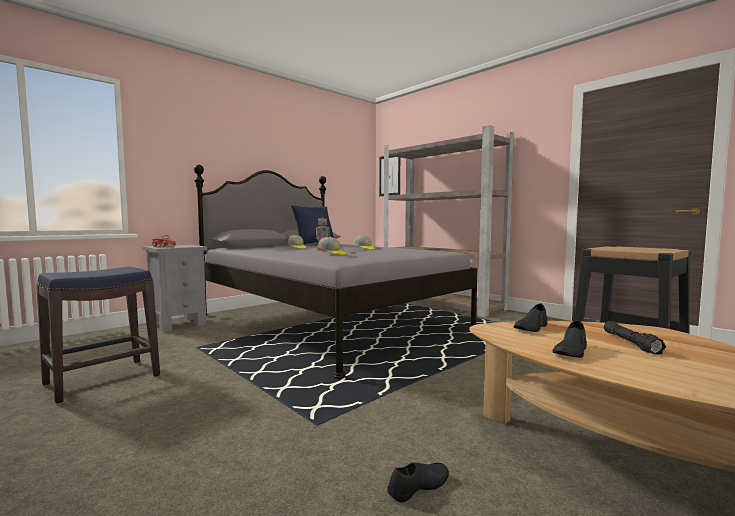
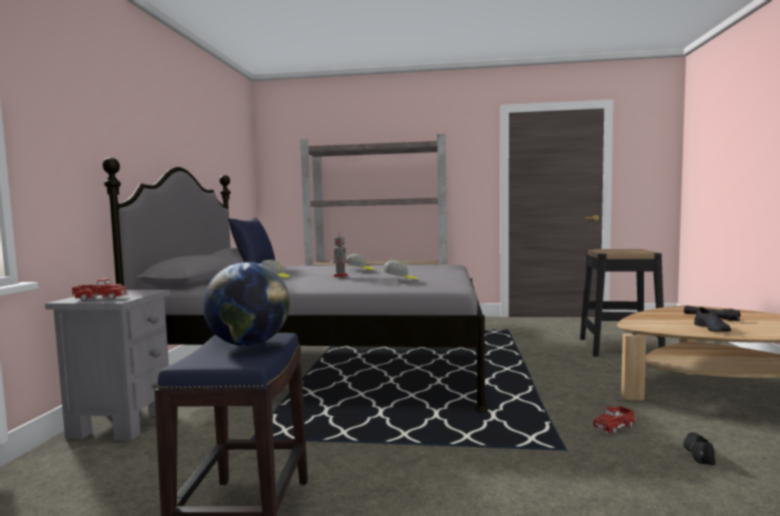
camera: 40 degrees left, 0 degrees up
picture [379,156,400,196] -> none
black shoe [514,303,548,332] -> none
none -> globe [203,262,290,346]
none -> toy truck [592,406,636,434]

